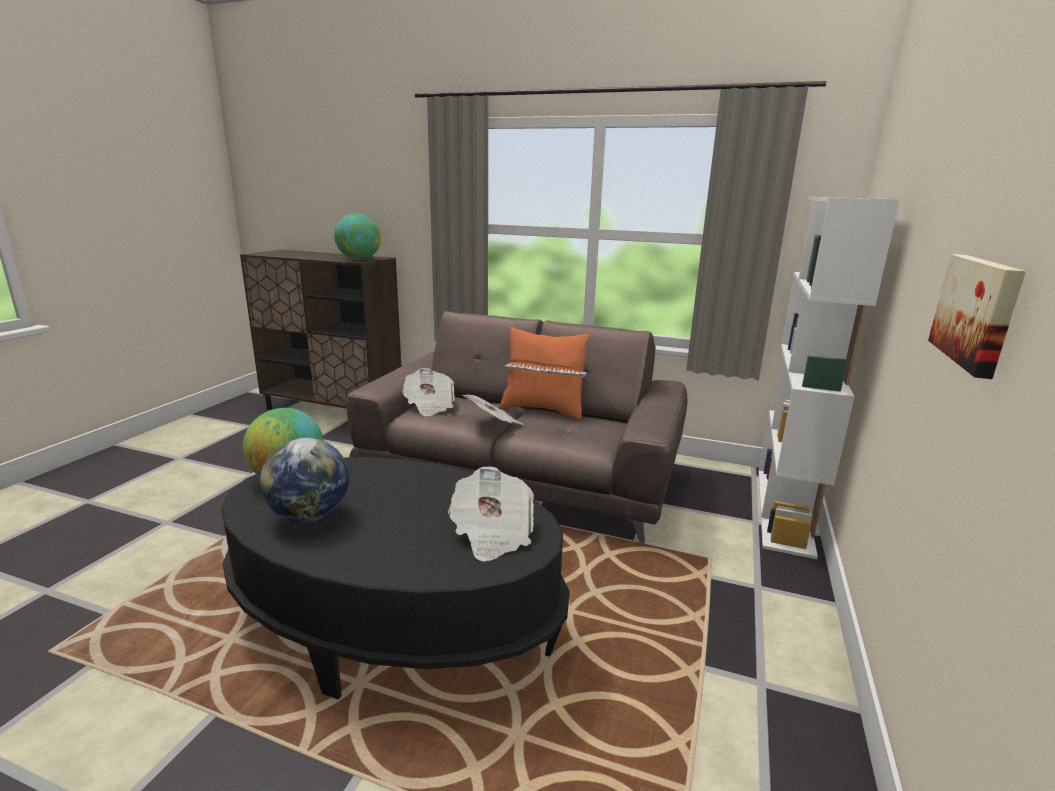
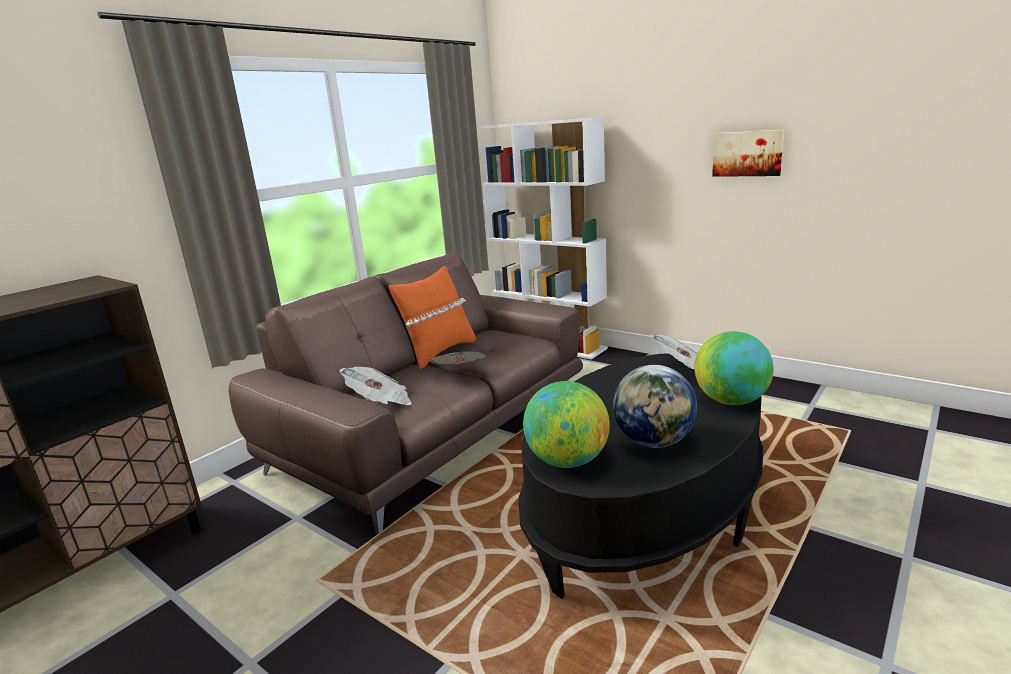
camera: 70 degrees left, 0 degrees up
globe [334,213,381,260] -> globe moved to [694,331,774,405]

